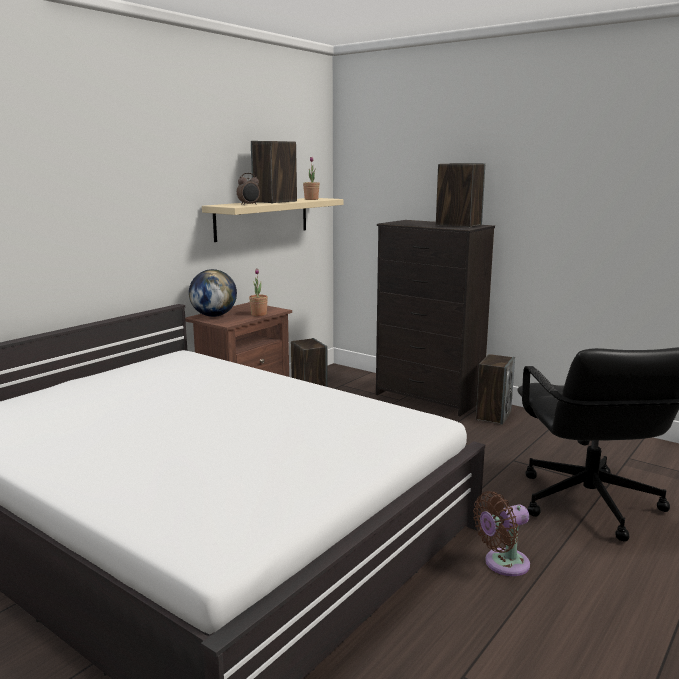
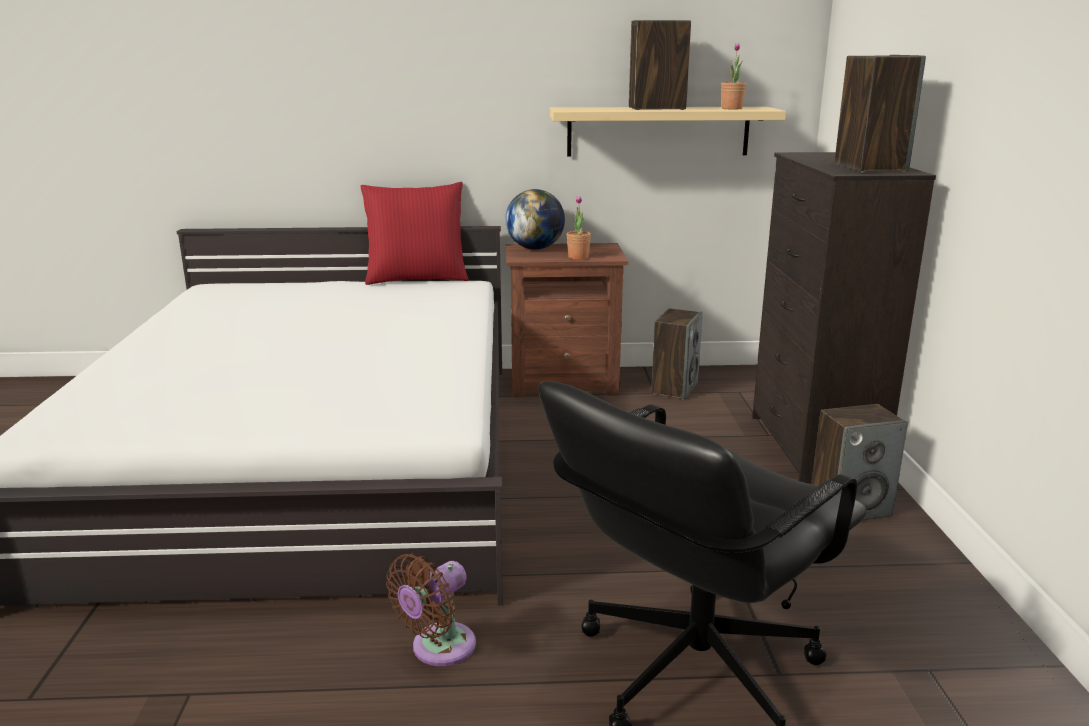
camera: 50 degrees right, 5 degrees up
alarm clock [237,173,260,205] -> none
brown fan [473,491,530,576] -> brown fan turned 75 degrees counterclockwise [386,553,476,666]
none -> red pillow [360,182,469,285]

